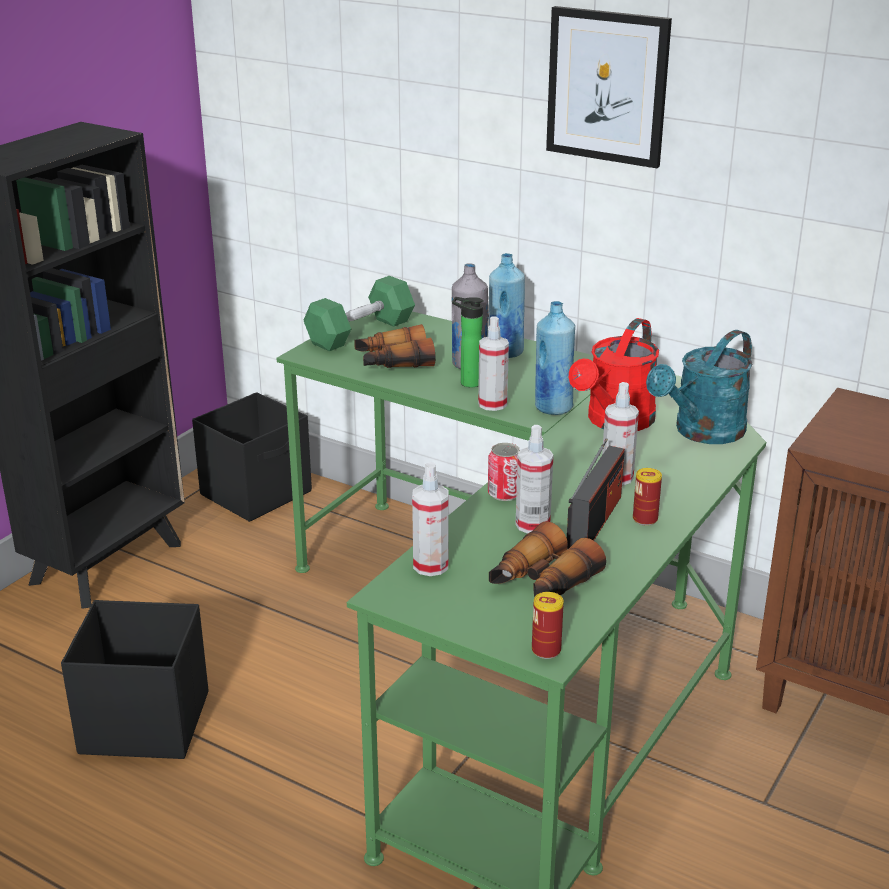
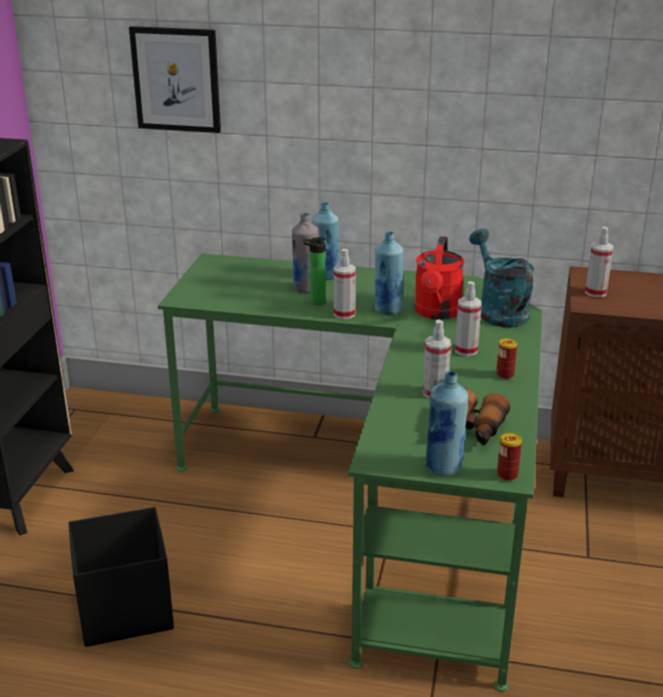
camera: 20 degrees left, 0 degrees up
black storage box [192,392,312,522] -> none
green dumbbell [304,276,415,351] -> none
binoculars [354,324,435,368] -> none
spray bottle [412,462,449,576] -> spray bottle moved to [585,227,614,297]
can [488,443,520,501] -> none
picture [546,6,672,168] -> picture moved to [129,26,221,133]
radio [567,438,625,549] -> none
turquoise watering can [646,330,752,444] -> turquoise watering can turned 135 degrees clockwise [469,229,534,328]
none -> blue bottle [424,370,468,476]

